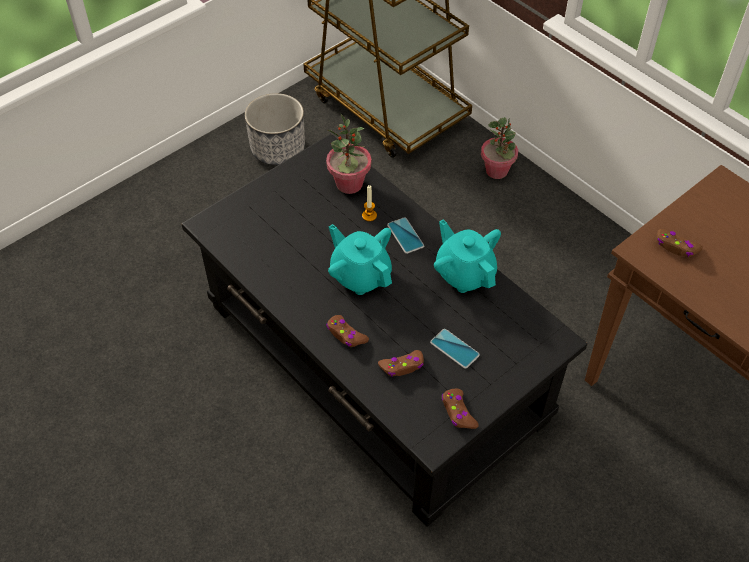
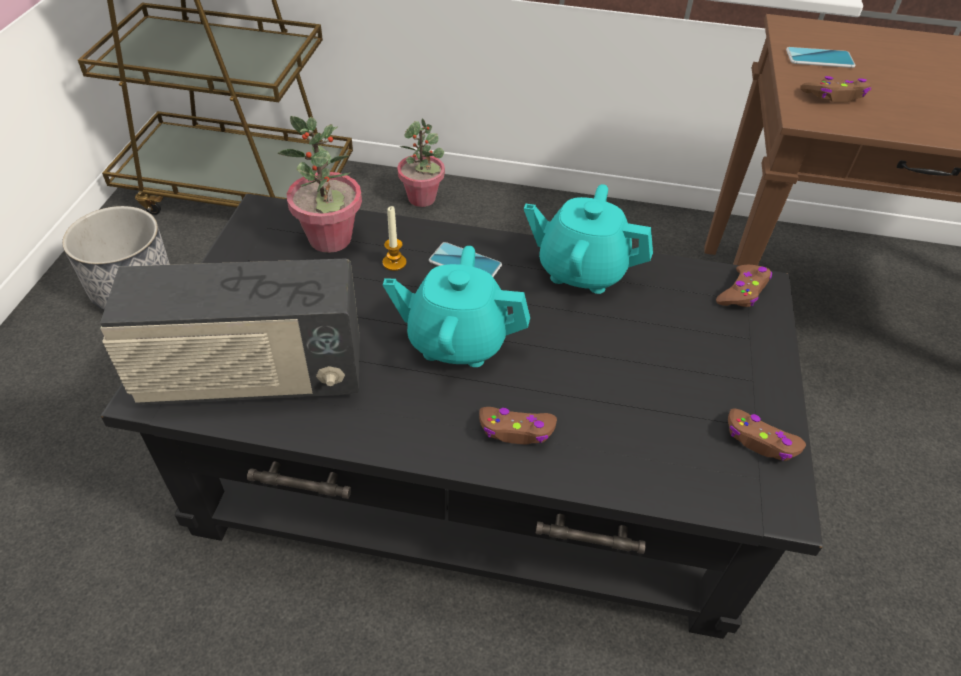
camera: 40 degrees left, 5 degrees down
brown game controller [378,350,424,377] -> brown game controller moved to [716,265,772,307]
phone [430,329,480,369] -> phone moved to [786,47,855,68]
none -> radio [100,259,360,405]

